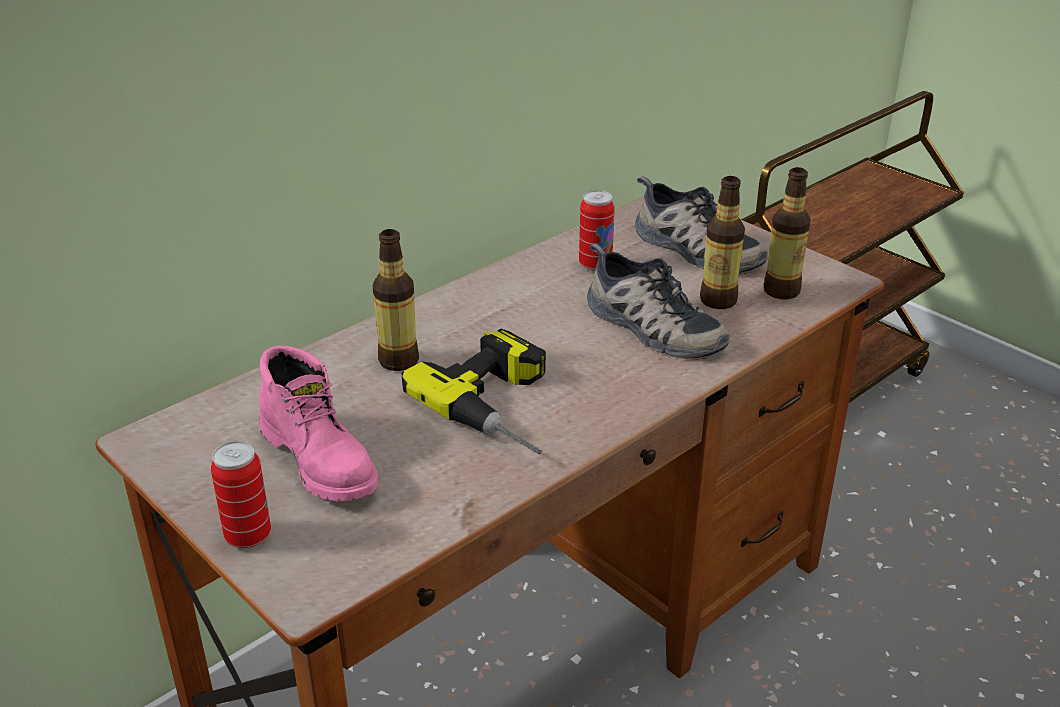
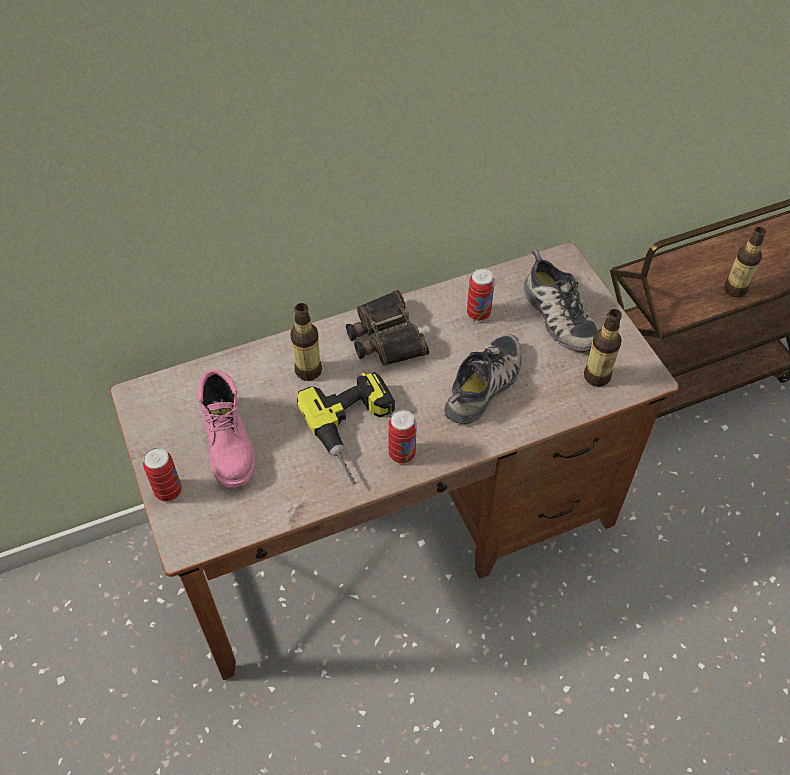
camera: 20 degrees right, 20 degrees up
shoe [587,244,729,360] -> shoe turned 120 degrees counterclockwise [444,334,522,424]
bottle [700,176,745,309] -> bottle moved to [724,227,766,298]
none -> binoculars [346,290,429,366]
none -> can [388,410,417,464]

